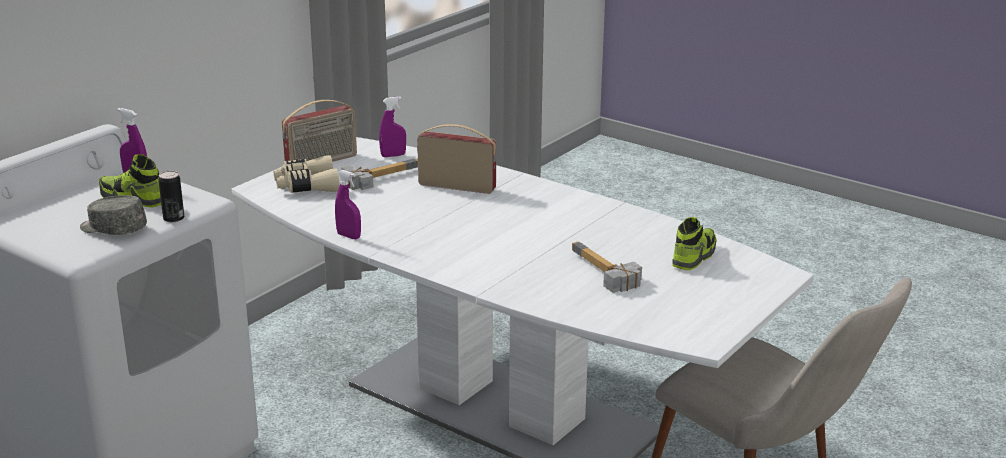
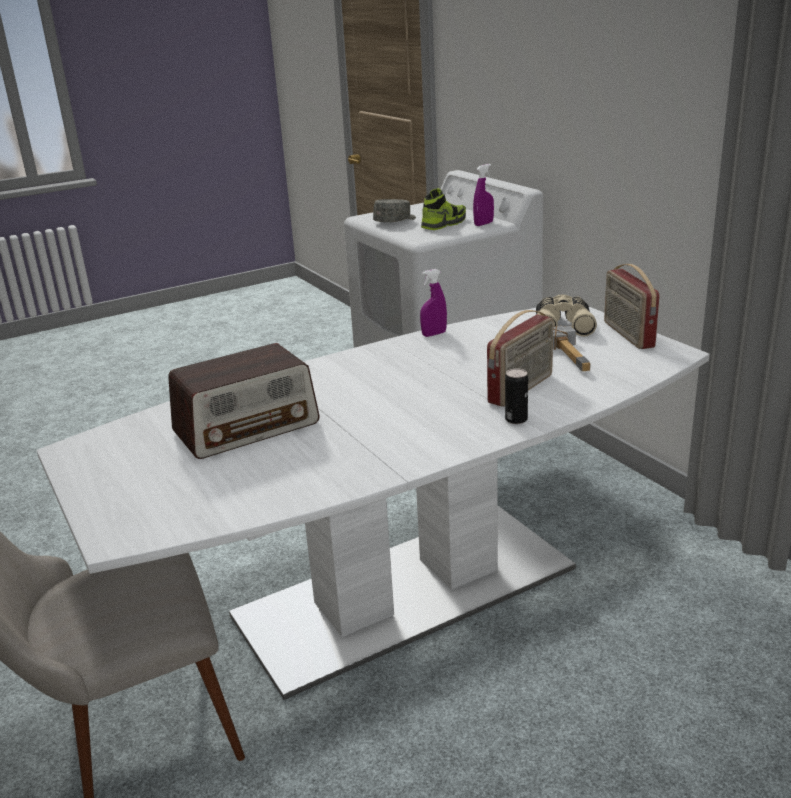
camera: 115 degrees right, 0 degrees up
can [158,171,184,222] -> can moved to [505,368,528,424]
purple spray bottle [379,97,406,157] -> none
hammer [572,241,642,293] -> radio [168,343,320,459]
shoe [672,217,716,270] -> none

